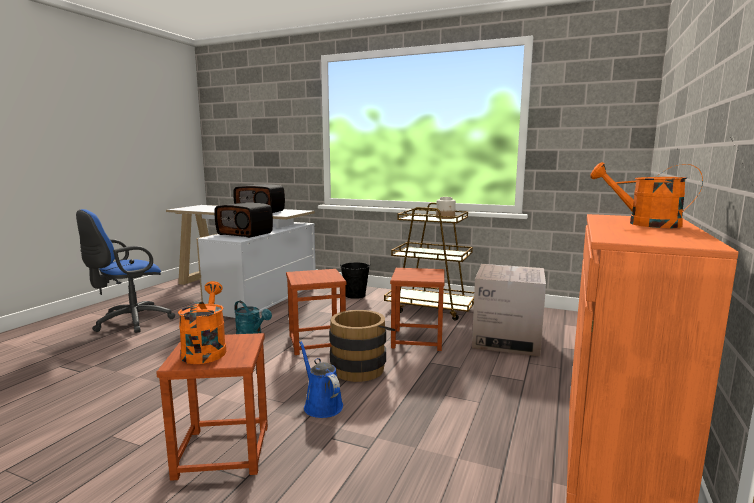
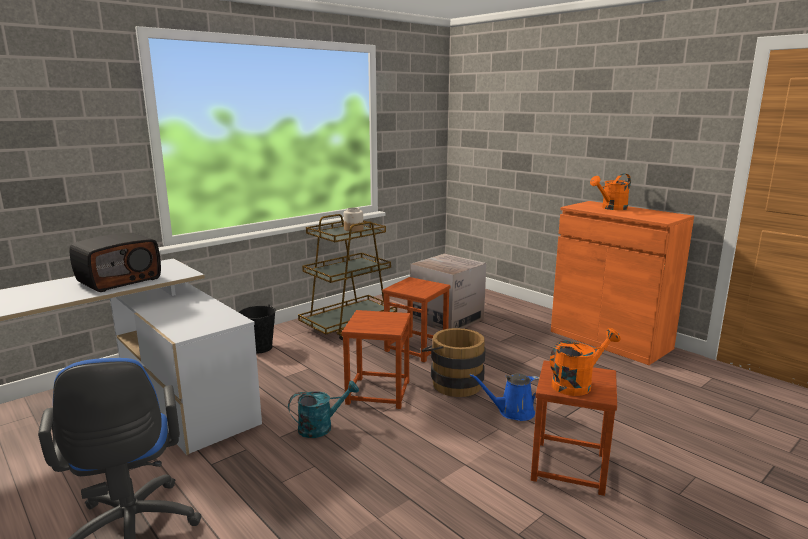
camera: 65 degrees left, 5 degrees up
orange watering can [178,281,226,364] -> orange watering can turned 135 degrees clockwise [550,328,621,396]
radio [214,203,273,238] -> none

